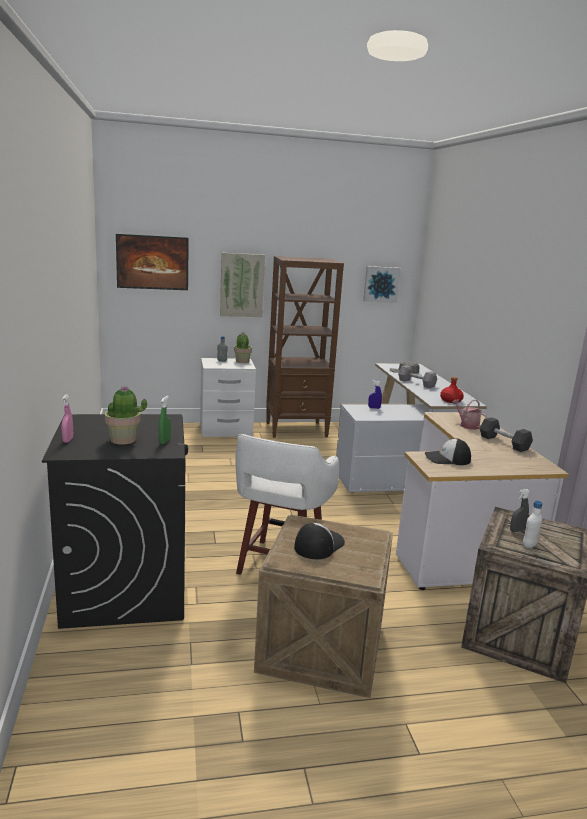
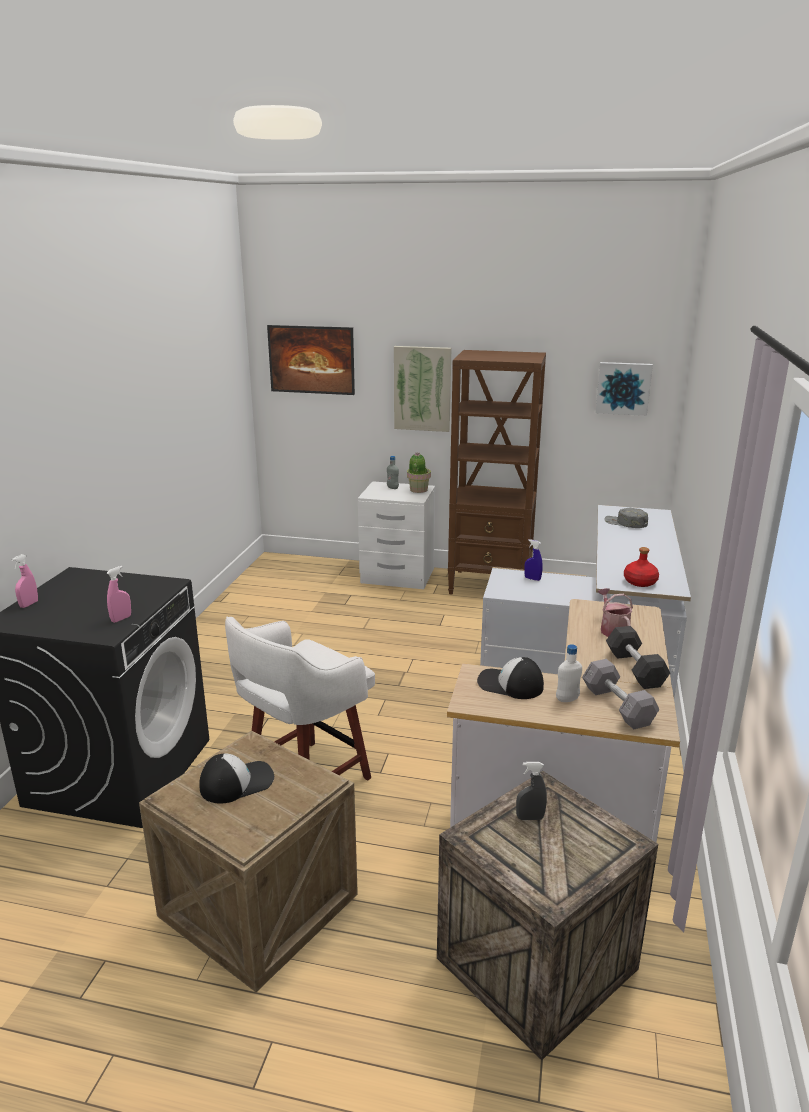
camera: 25 degrees right, 5 degrees up
potted plant [105,386,147,445] -> none
green spray bottle [158,396,171,444] -> pink spray bottle [107,566,131,623]
grey dumbbell [398,365,437,388] -> grey dumbbell moved to [582,659,660,730]
white bottle [523,501,542,549] -> white bottle moved to [556,644,582,702]

